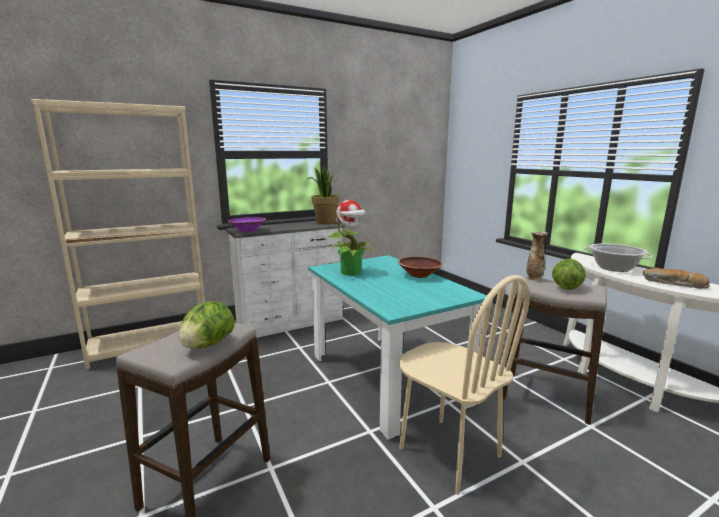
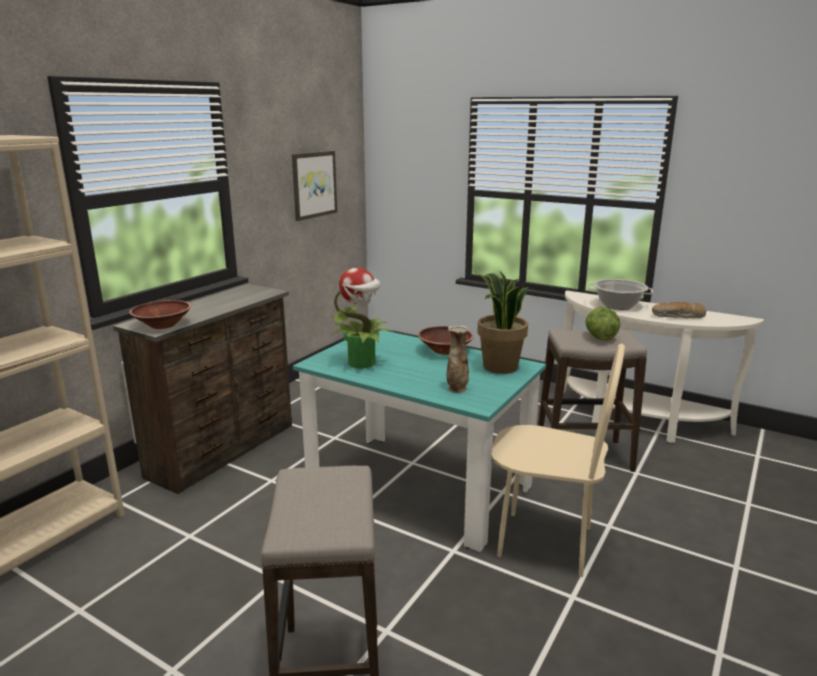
camera: 30 degrees left, 5 degrees up
lettuce [179,301,235,349] -> none
white dresser [226,221,345,338] -> brown dresser [113,284,292,494]
purple bowl [228,217,266,232] -> brown bowl [129,300,192,329]
potted plant [308,167,339,224] -> potted plant moved to [475,271,529,374]
vase [527,231,548,281] -> vase moved to [447,325,469,393]
none -> picture [292,151,337,221]

